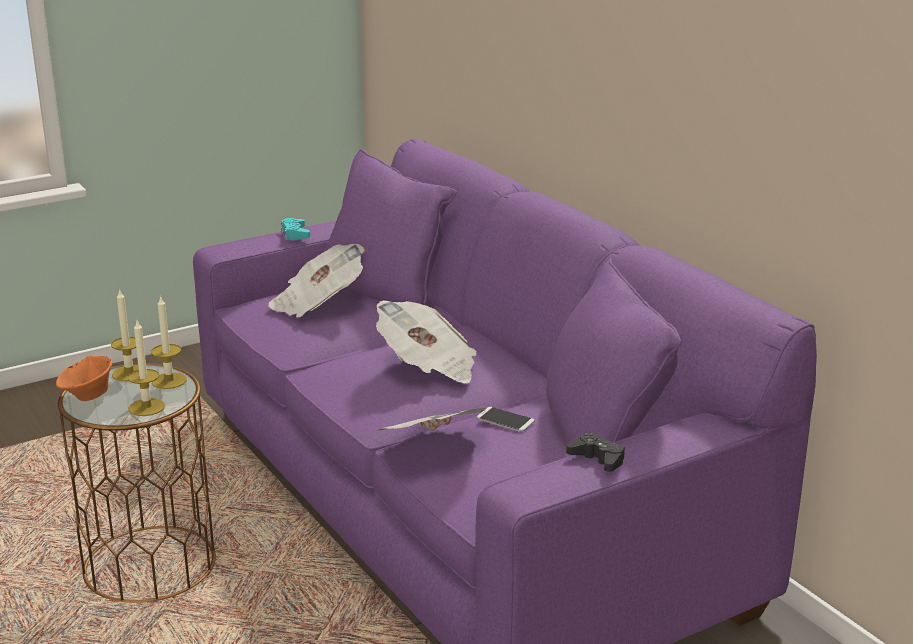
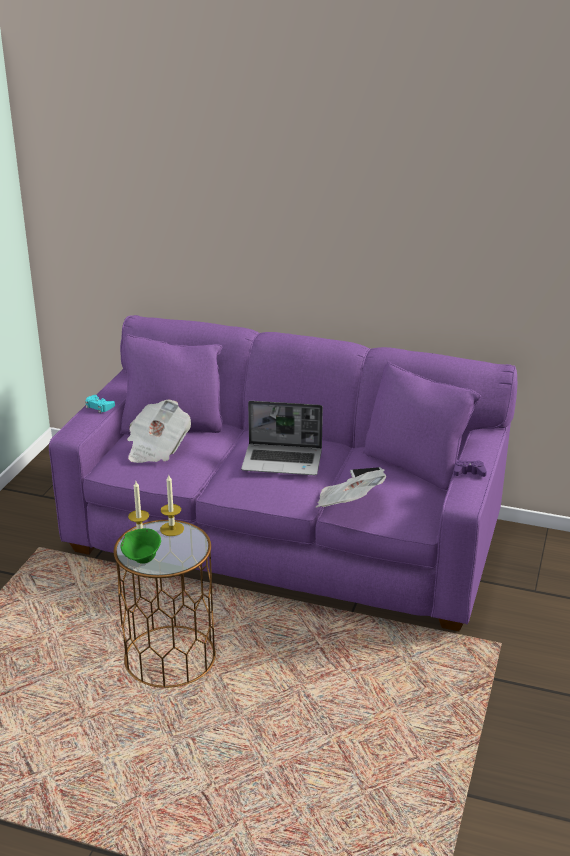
camera: 40 degrees left, 5 degrees up
orange bowl [56,355,112,401] -> green bowl [121,528,161,564]
candle [128,321,165,416] -> none
newspaper [376,300,477,383] -> laptop [241,401,323,475]
black game controller [566,432,625,472] -> purple game controller [454,460,487,477]

